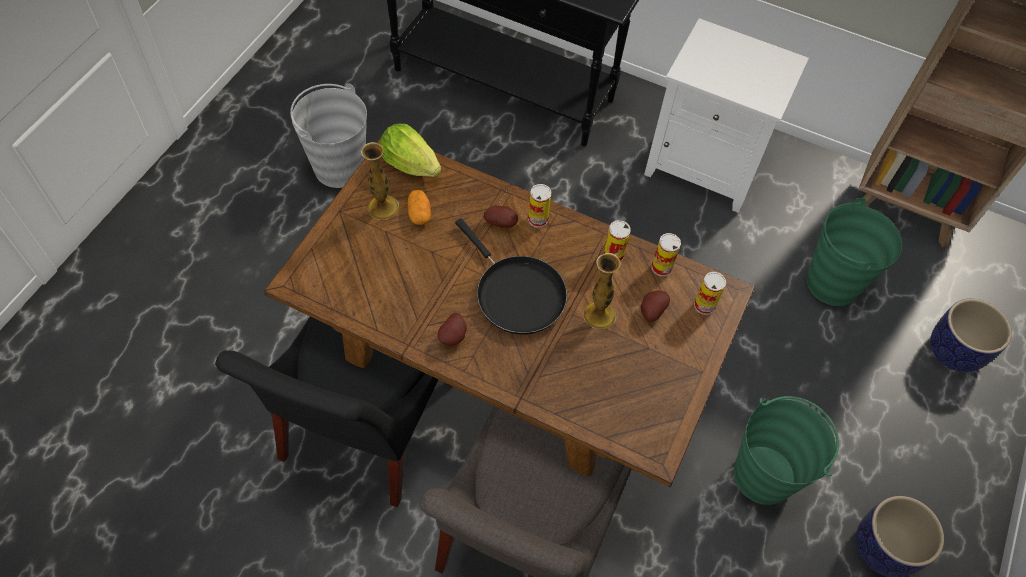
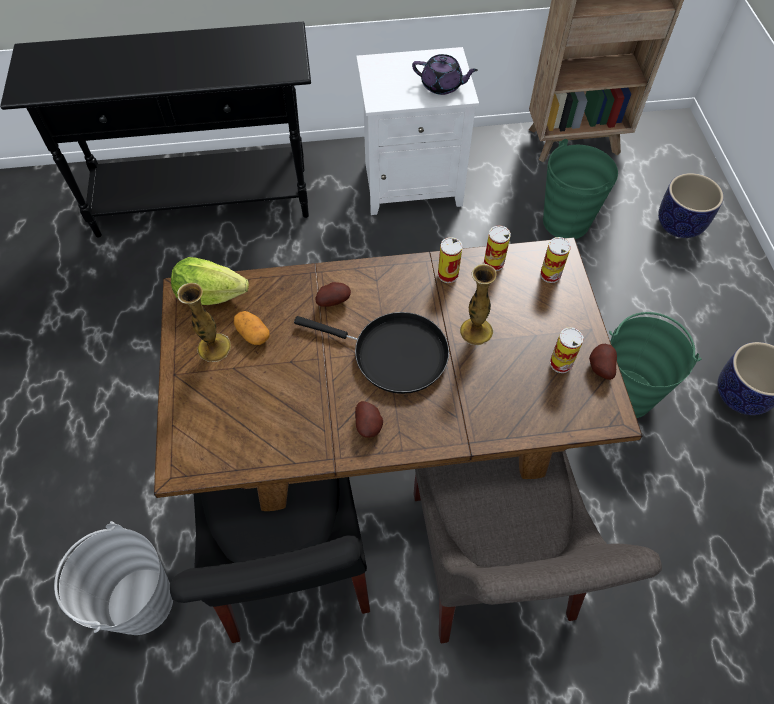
camera: 30 degrees left, 0 degrees up
grey bucket [290,83,367,188] -> grey bucket moved to [54,521,173,635]
can [528,184,552,228] -> can moved to [550,327,584,373]
potato [640,290,670,322] -> potato moved to [589,344,617,380]
none -> purple teapot [412,54,478,95]

